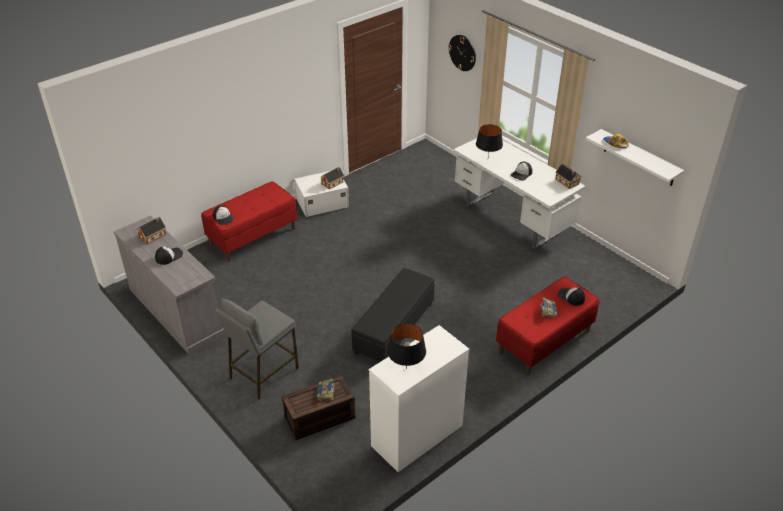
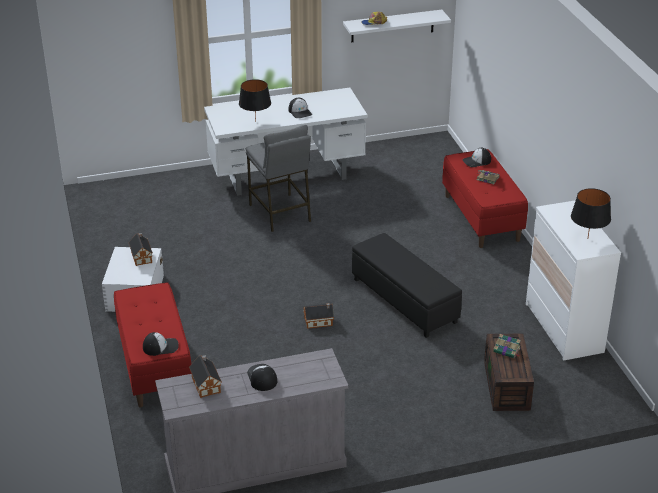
camera: 65 degrees left, 5 degrees down
grey stool [215,298,299,400] -> grey stool moved to [246,125,311,232]
wall clock [448,35,476,71] -> none
toy house [556,164,581,189] -> toy house moved to [304,303,334,329]

